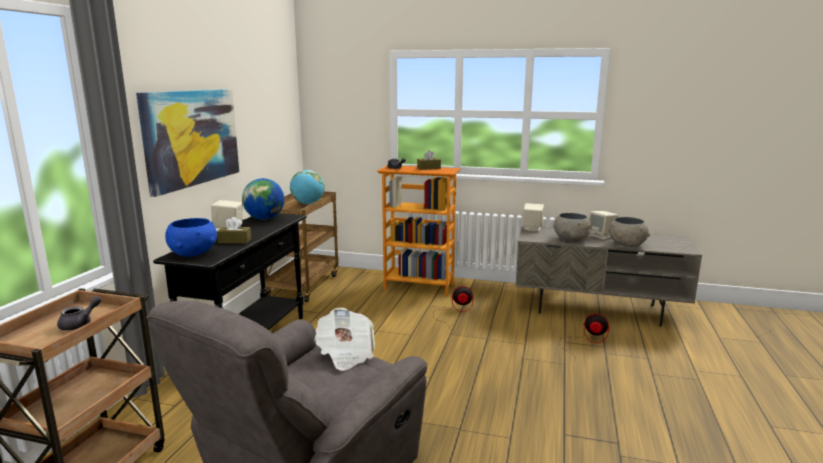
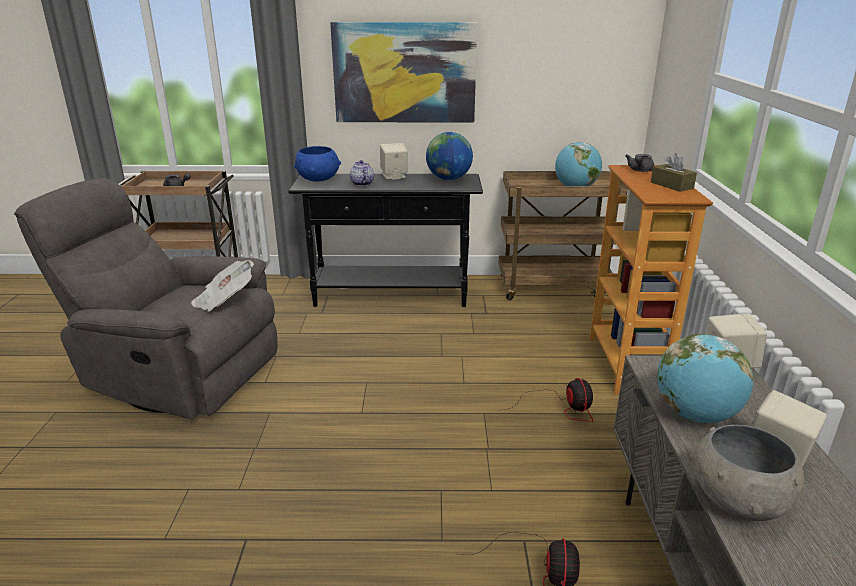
camera: 75 degrees right, 10 degrees up
brown tissue box [217,217,251,244] -> teapot [350,160,374,186]
grey bowl [554,213,591,242] -> globe [657,334,754,423]

